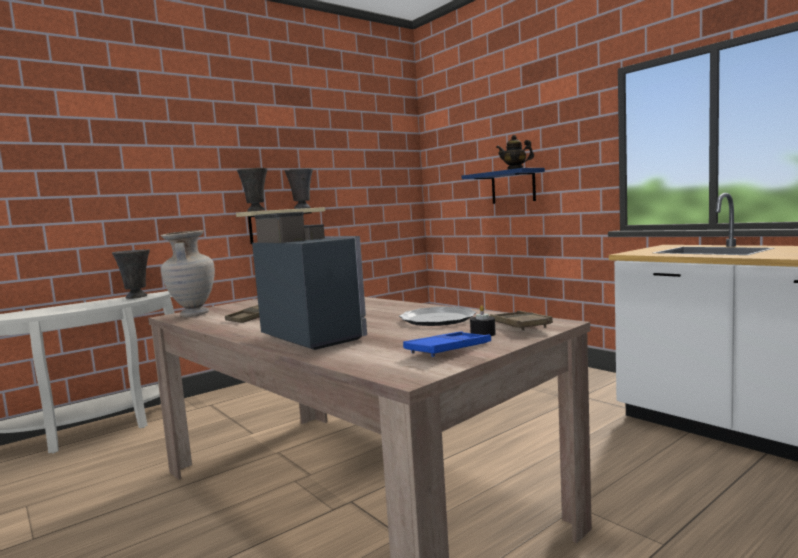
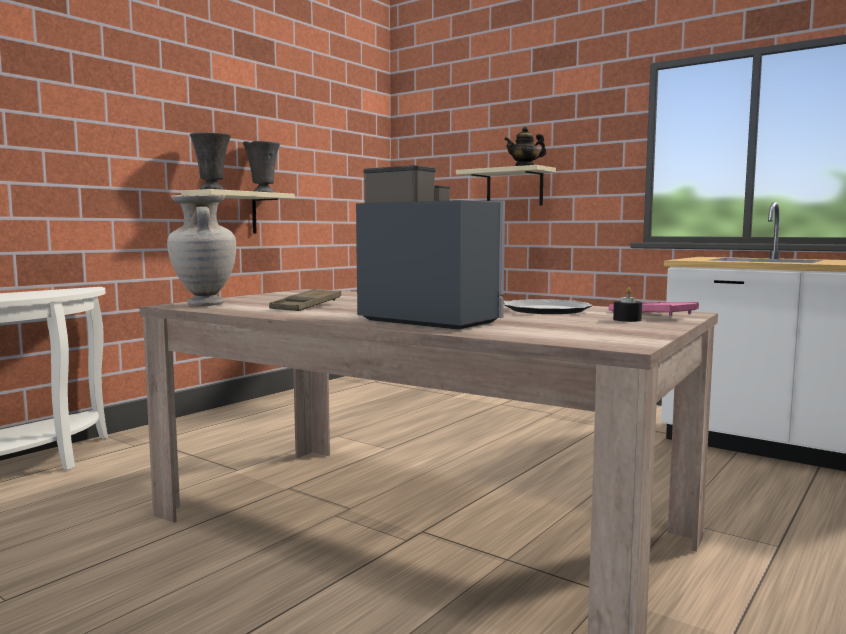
camera: 15 degrees left, 0 degrees up
grey vase [112,249,150,299] -> none
blue tray [403,331,491,357] -> none
blue shelf [462,168,545,204] -> beige shelf [456,165,556,206]
brown tray [490,311,553,331] -> pink tray [609,302,699,316]

